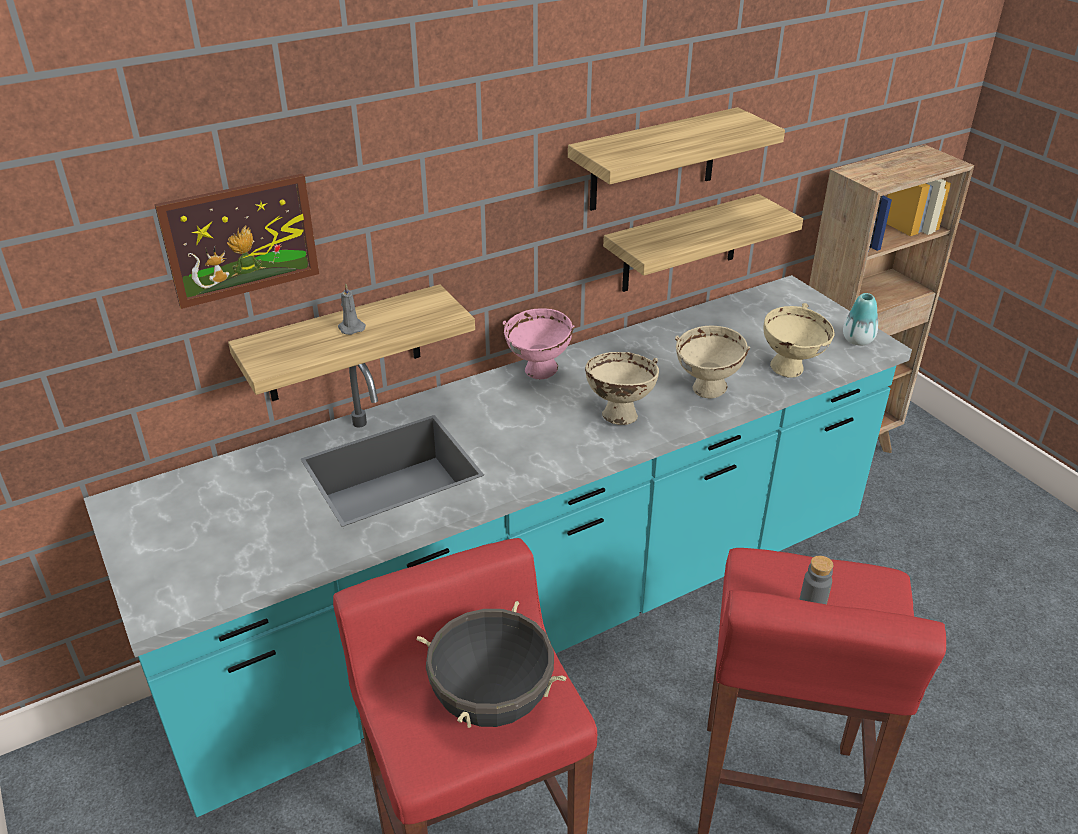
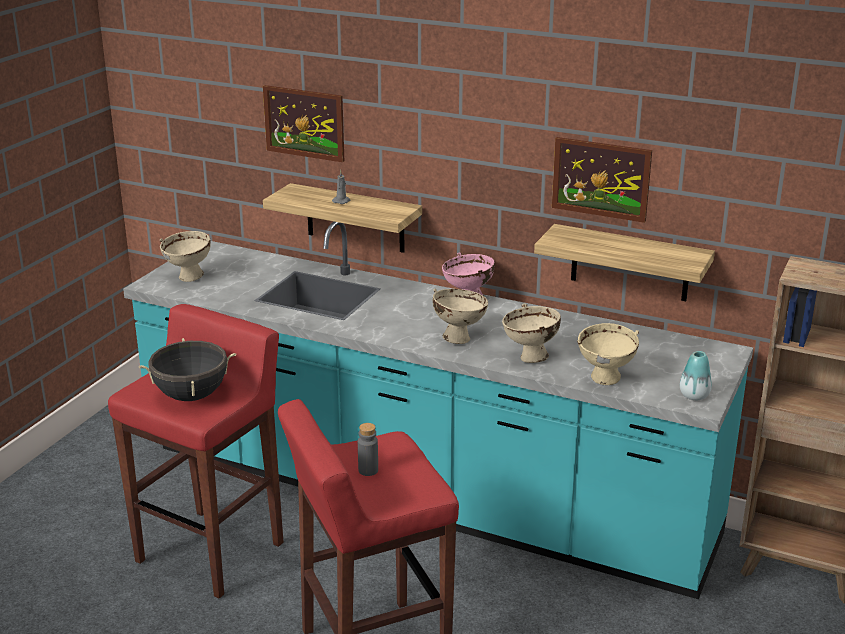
camera: 55 degrees right, 10 degrees down
shelf [568,107,785,211] -> picture [552,137,652,223]
none -> beige bowl [160,231,211,282]

